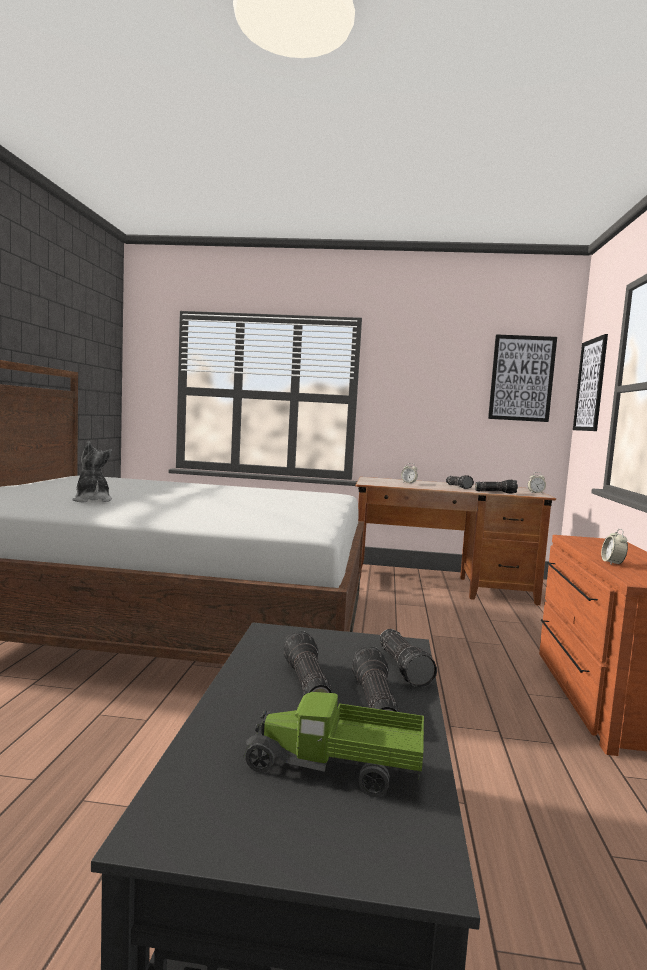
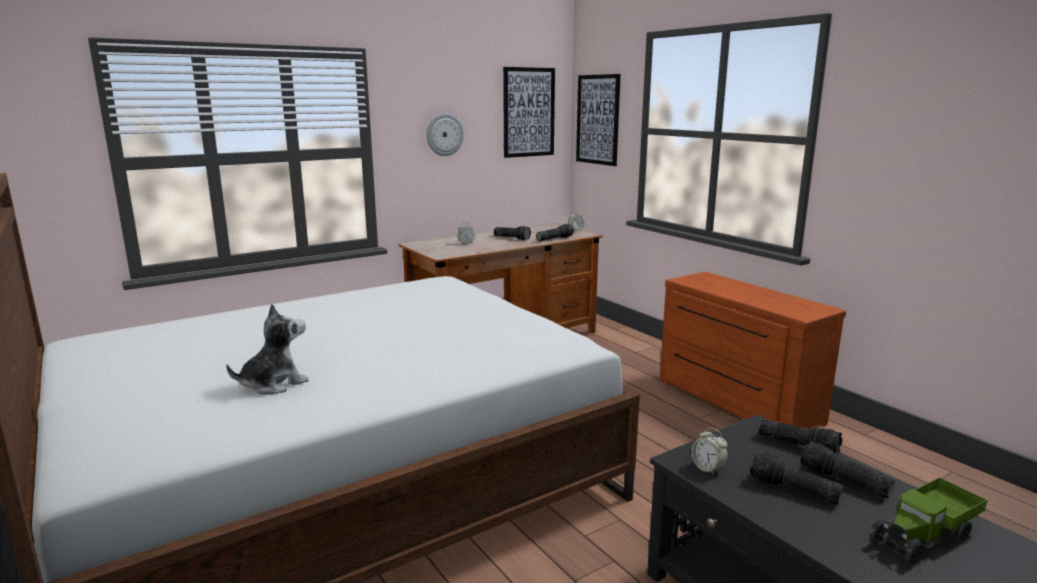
camera: 40 degrees left, 10 degrees up
plush toy [72,441,112,503] -> plush toy turned 120 degrees clockwise [226,304,309,395]
alarm clock [601,529,628,564] -> alarm clock moved to [691,427,728,476]
none -> wall clock [426,113,464,156]

